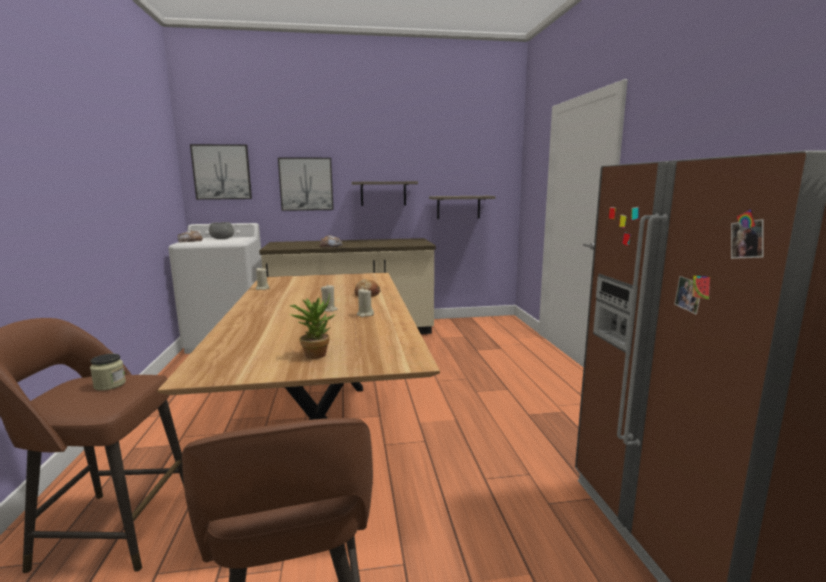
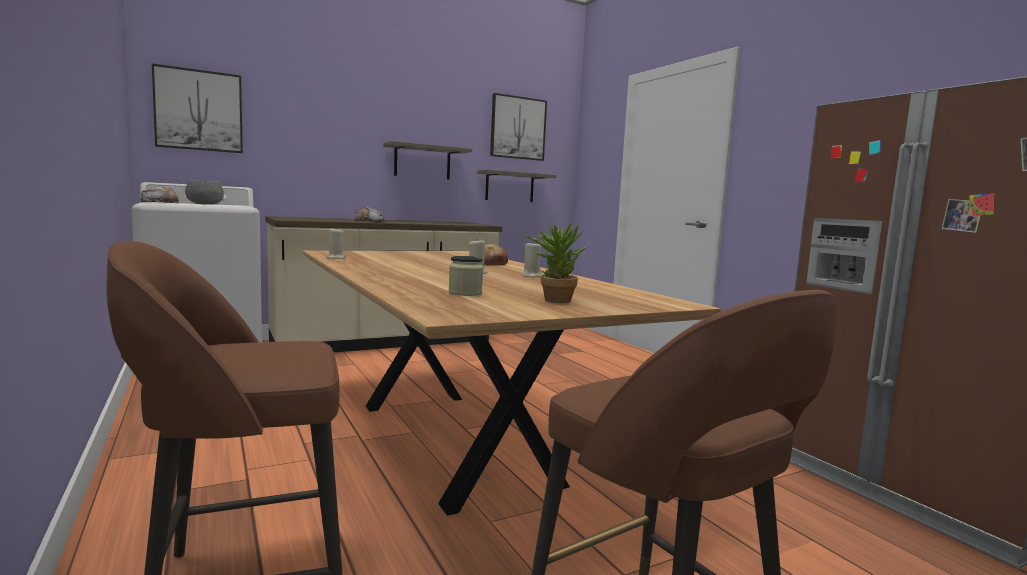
camera: 20 degrees left, 5 degrees down
jar [90,354,126,391] -> jar moved to [449,256,483,296]
picture [278,158,334,211] -> picture moved to [490,93,547,161]

